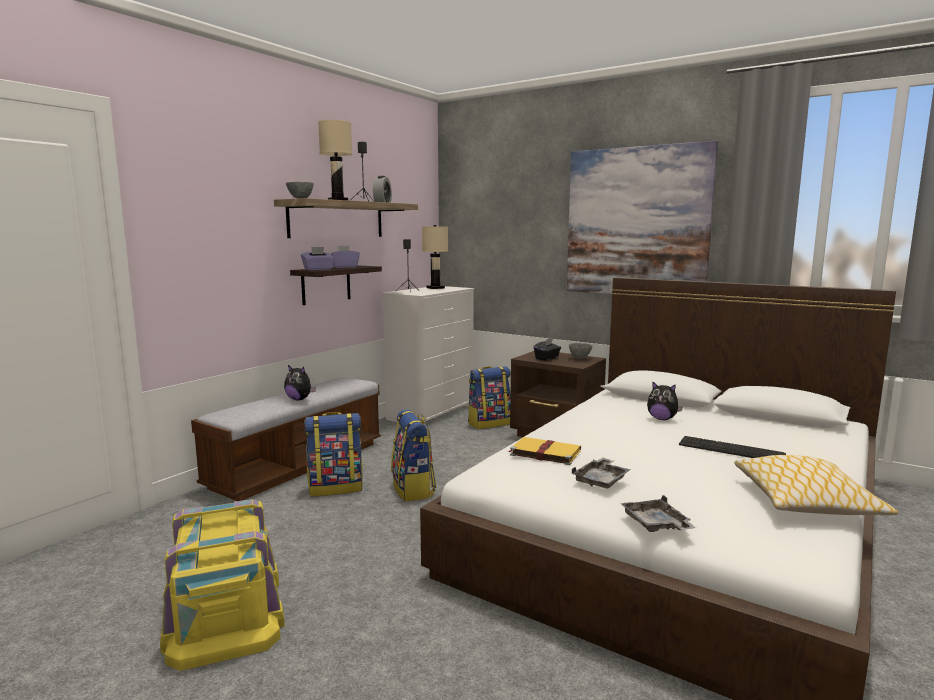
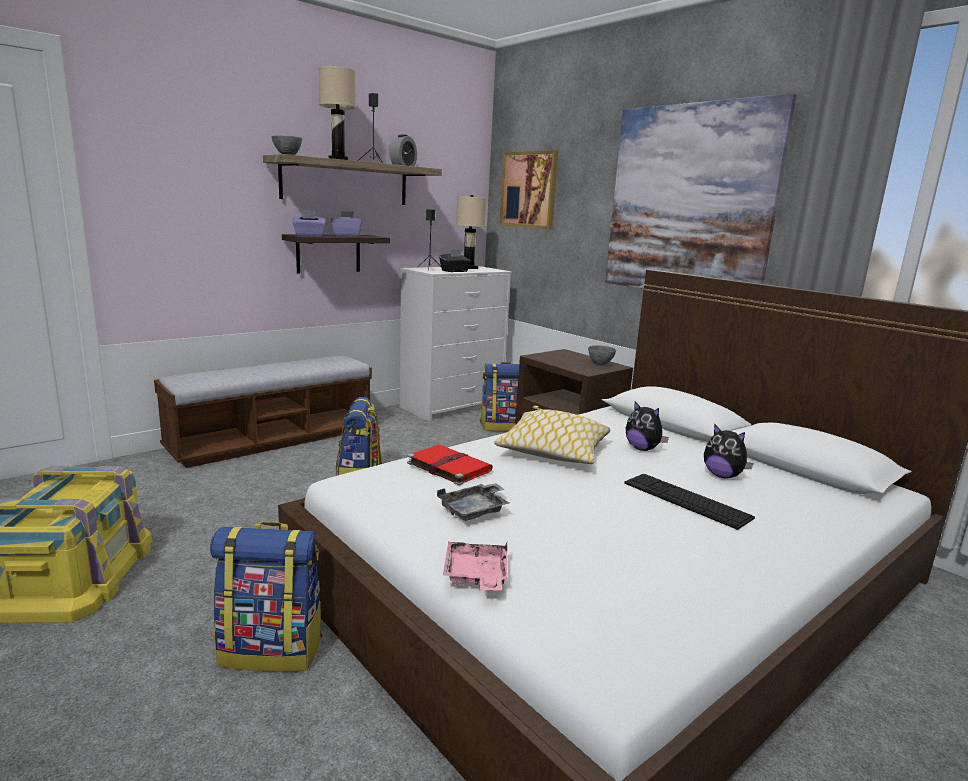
camera: 15 degrees right, 5 degrees up
plush toy [284,365,316,400] -> plush toy moved to [704,424,754,479]
backpack [304,412,363,496] -> backpack moved to [210,522,323,672]
yellow book [509,437,581,465] -> red book [407,445,493,486]
black tissue box [534,338,561,361] -> black tissue box moved to [439,249,471,272]
grey tray [620,495,696,532] -> pink tray [443,542,507,591]
pillow [734,455,898,515] -> pillow moved to [494,409,610,464]
none -> picture [499,150,558,229]

